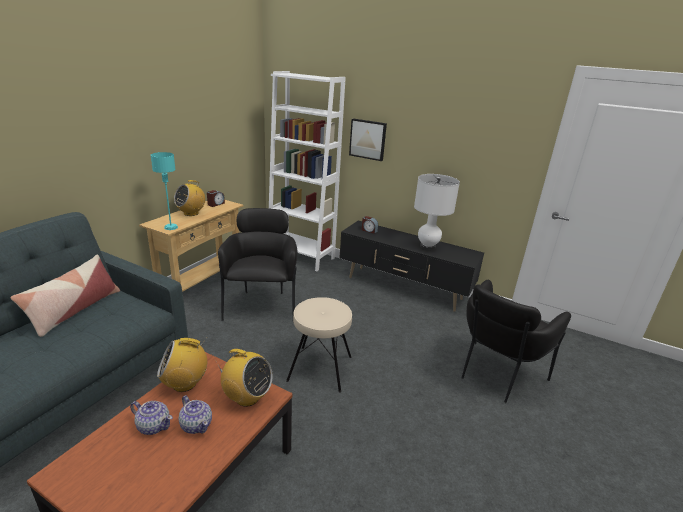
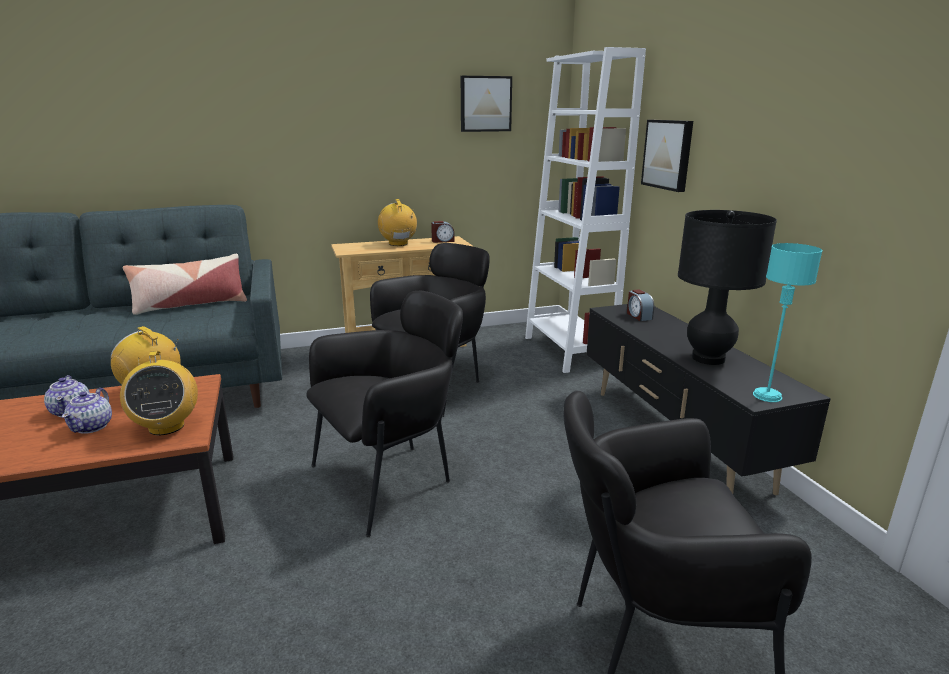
camera: 45 degrees right, 5 degrees down
turquoise table lamp [151,152,178,230] -> turquoise table lamp moved to [753,243,823,402]
radio [174,180,205,216] -> radio turned 75 degrees clockwise [378,199,417,246]
beige stool [286,297,352,393] -> black armchair [306,291,463,537]
white table lamp [414,174,460,250] -> black table lamp [678,210,777,365]
none -> picture [461,76,512,132]

